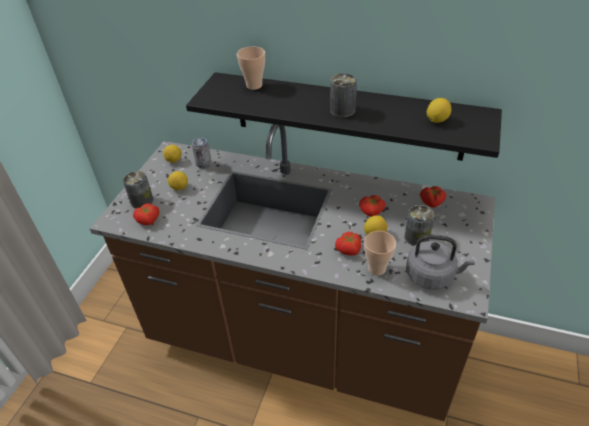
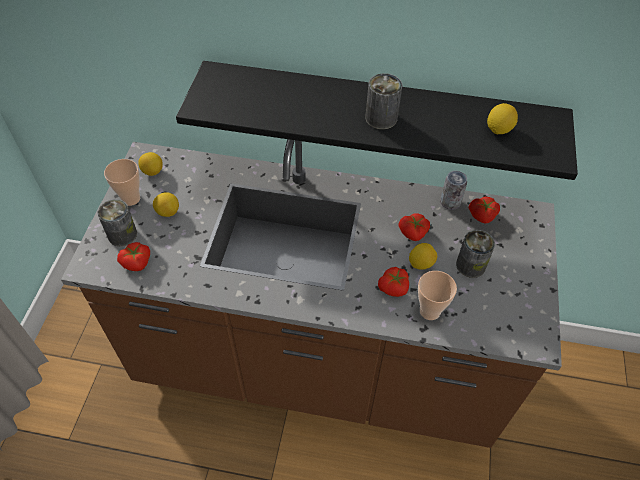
camera: 10 degrees left, 10 degrees up
can [192,137,212,169] -> can moved to [440,171,467,210]
cup [237,46,265,90] -> cup moved to [104,159,140,206]
grey kettle [406,235,475,290] -> none

